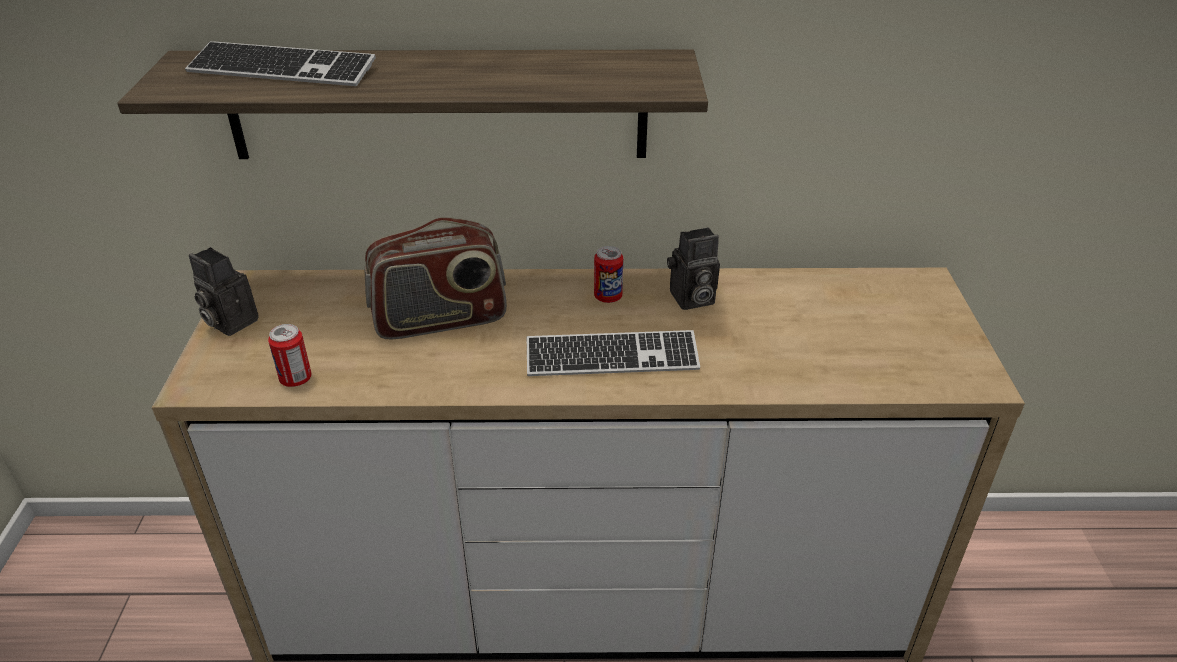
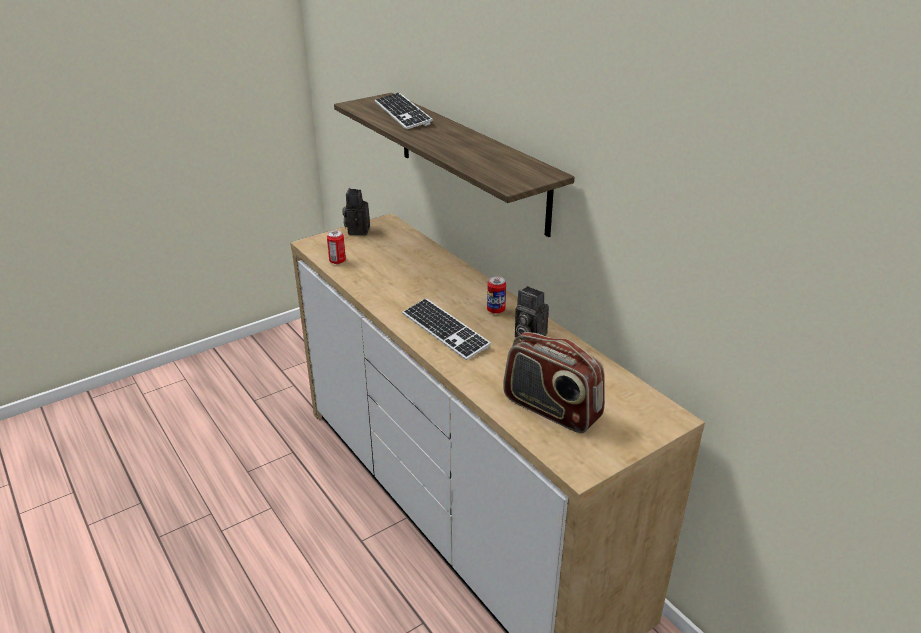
camera: 55 degrees right, 5 degrees down
radio [364,217,507,339] -> radio moved to [503,332,605,433]

